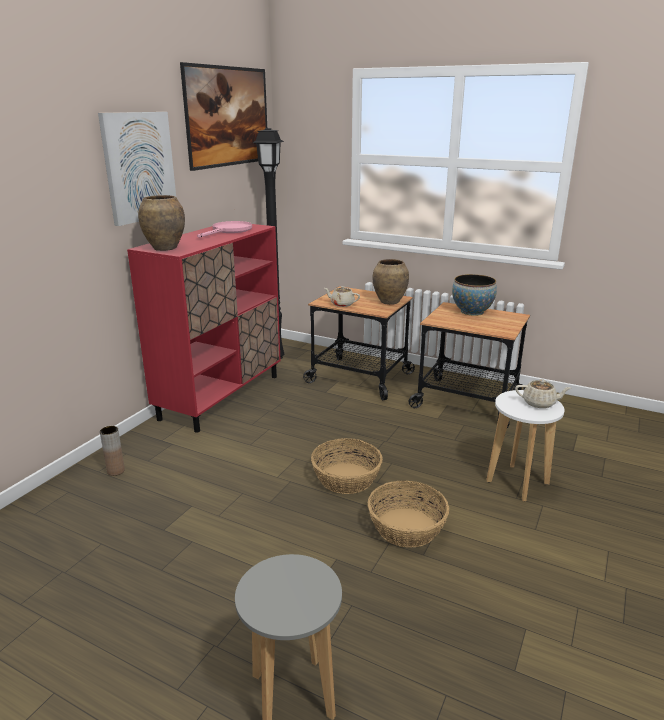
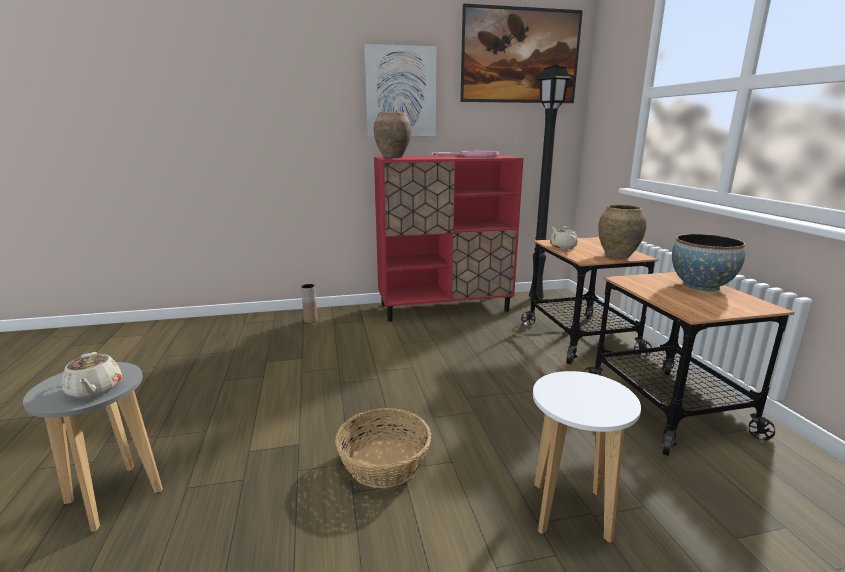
camera: 50 degrees right, 5 degrees down
basket [311,438,383,494] -> none
beige teapot [515,379,571,408] -> beige teapot moved to [62,352,122,399]

